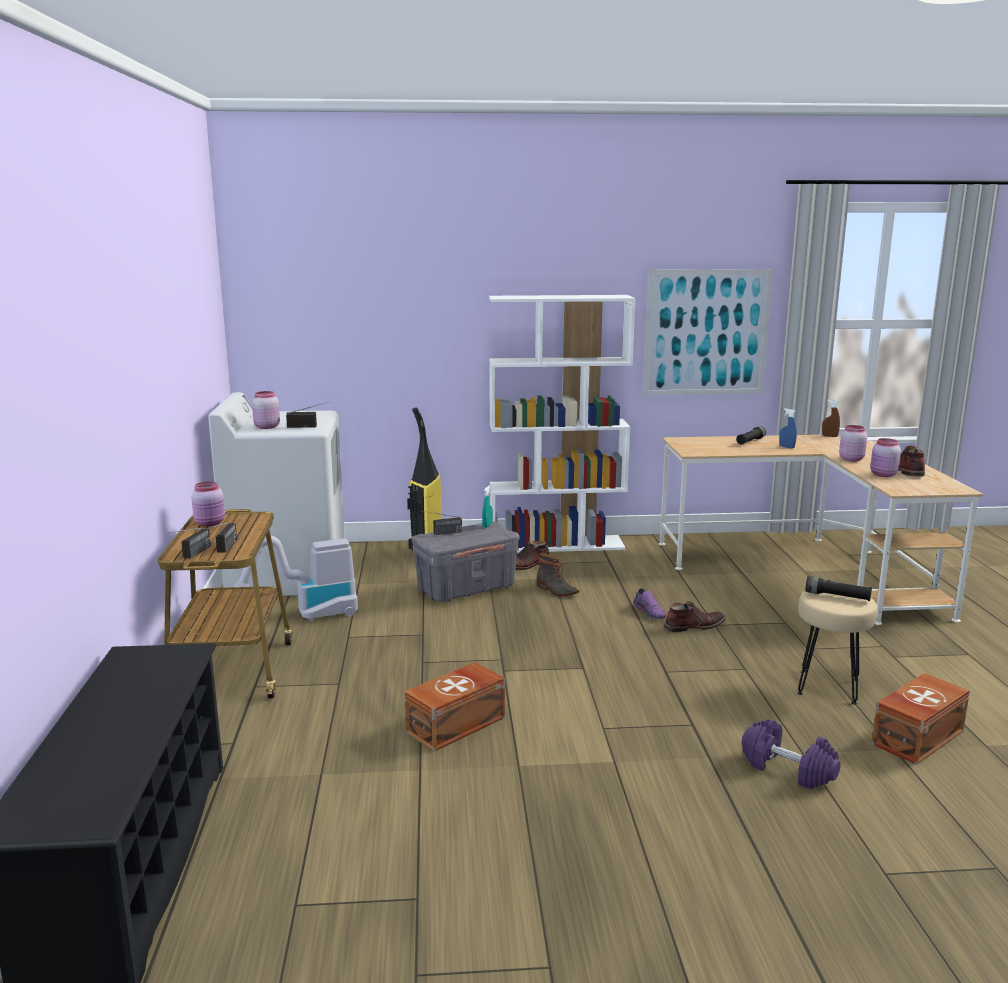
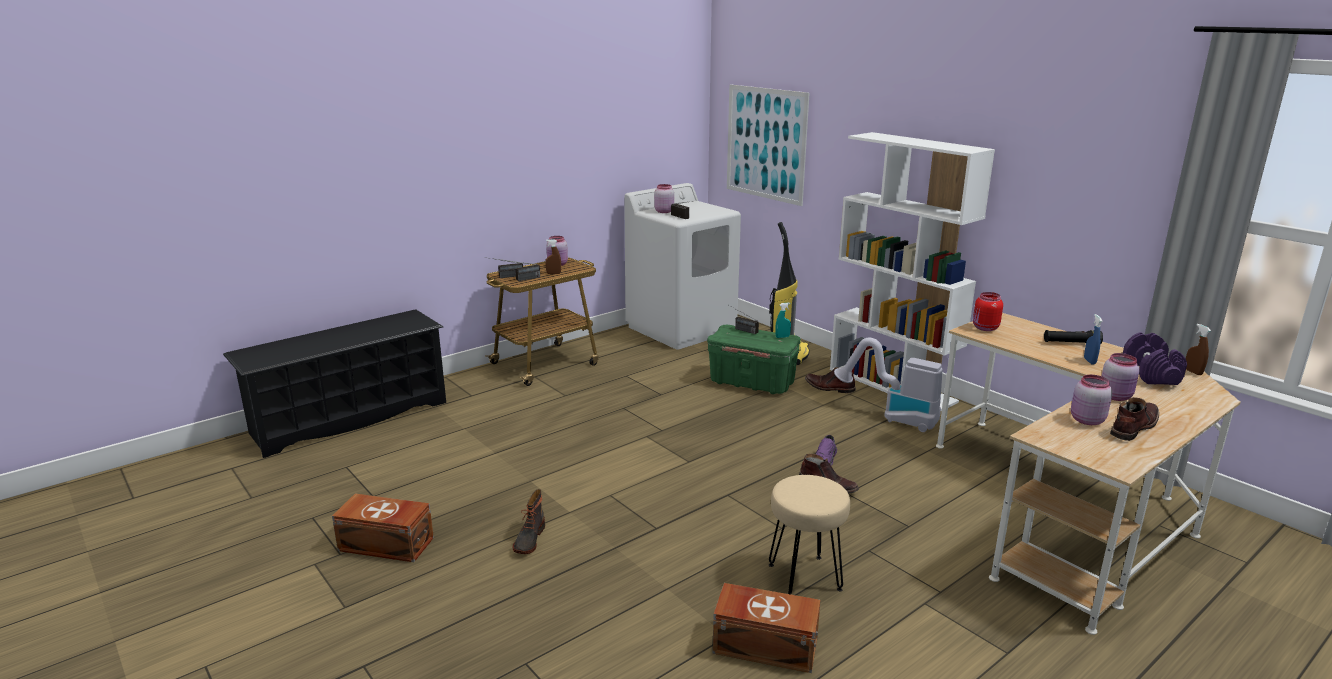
camera: 55 degrees right, 5 degrees up
vacuum cleaner [228,536,358,621] -> vacuum cleaner moved to [834,338,943,432]
brown storage box [404,662,505,752] -> brown storage box moved to [332,493,434,562]
grey storage box [412,521,519,602] -> green storage box [707,325,801,394]
boot [537,553,579,597] -> boot moved to [513,489,545,554]
picture [643,269,773,395] -> picture moved to [727,84,810,206]
purple dumbbell [742,719,841,789] -> purple dumbbell moved to [1123,332,1187,385]
black flashlight [806,576,872,601] -> none
none -> brown spray bottle [545,239,561,274]
none -> red jar [973,292,1003,331]

